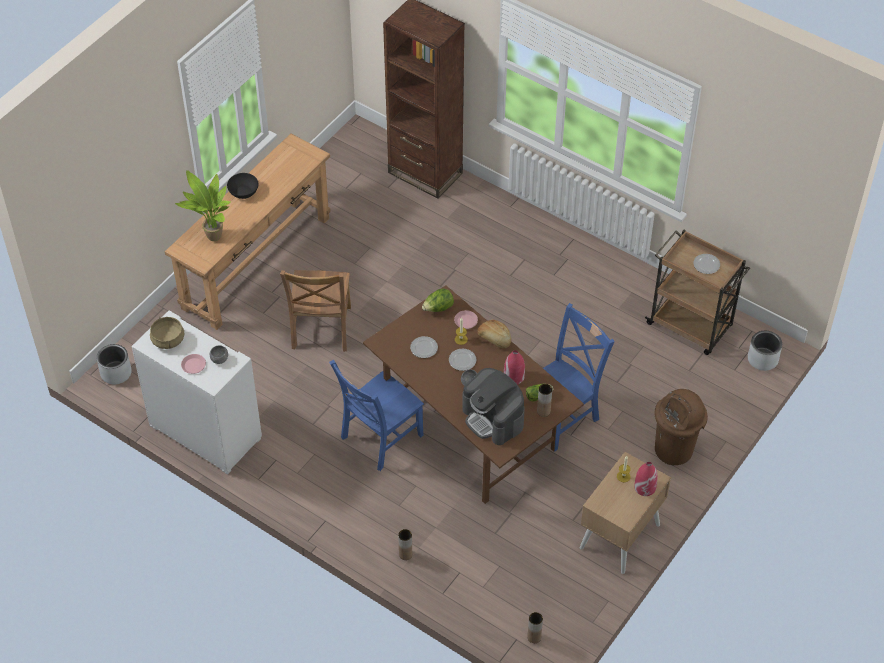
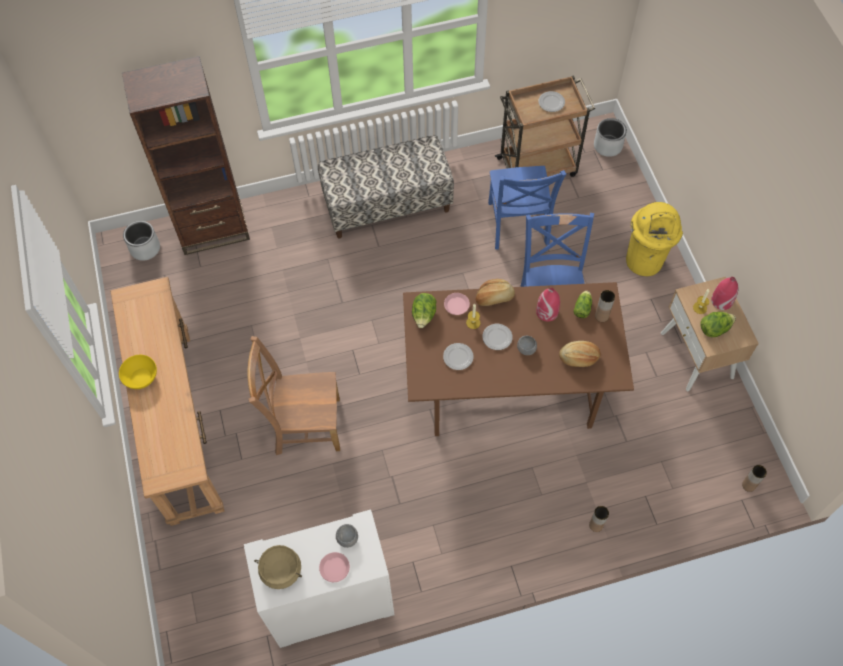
camera: 50 degrees left, 10 degrees up
grey planter [97,344,132,384] -> grey planter moved to [123,221,160,261]
potted plant [175,170,230,241] -> none
black bowl [227,173,258,199] -> yellow bowl [119,355,157,389]
brown chair [280,270,351,352] -> brown chair turned 135 degrees clockwise [247,336,340,455]
blue chair [329,360,424,471] -> blue chair moved to [488,166,566,250]
coffee machine [462,368,525,445] -> bread [559,341,601,367]
brown trash can [654,389,708,465] -> yellow trash can [626,202,683,276]
none -> bench [318,135,454,238]
none -> lettuce [700,312,736,337]

